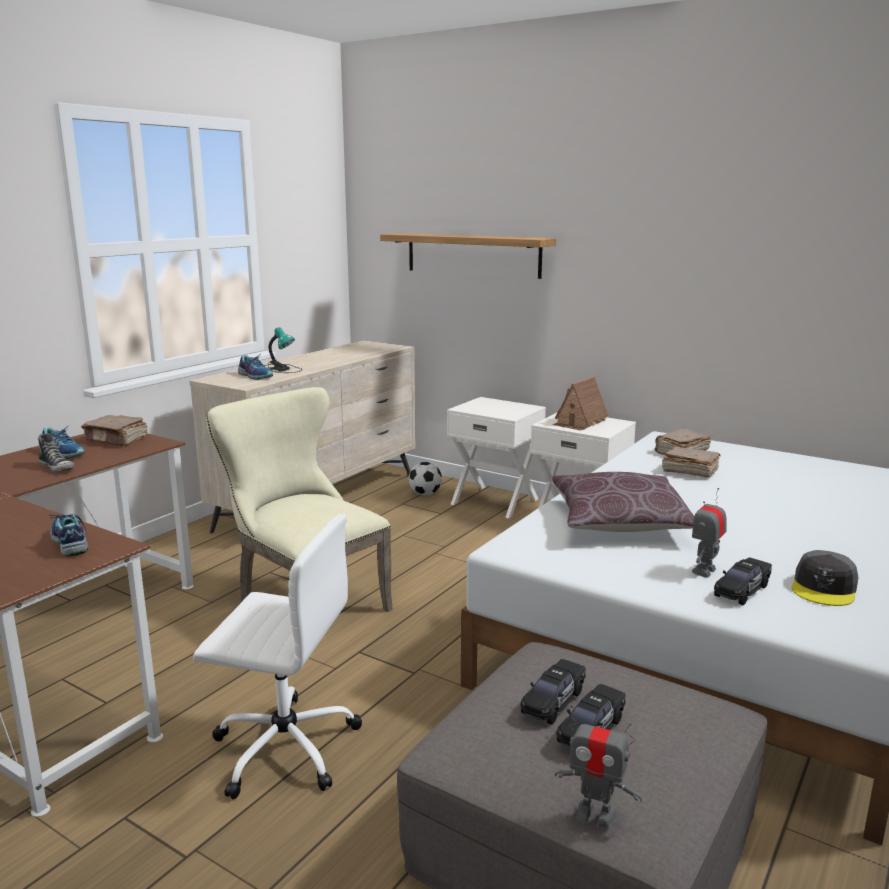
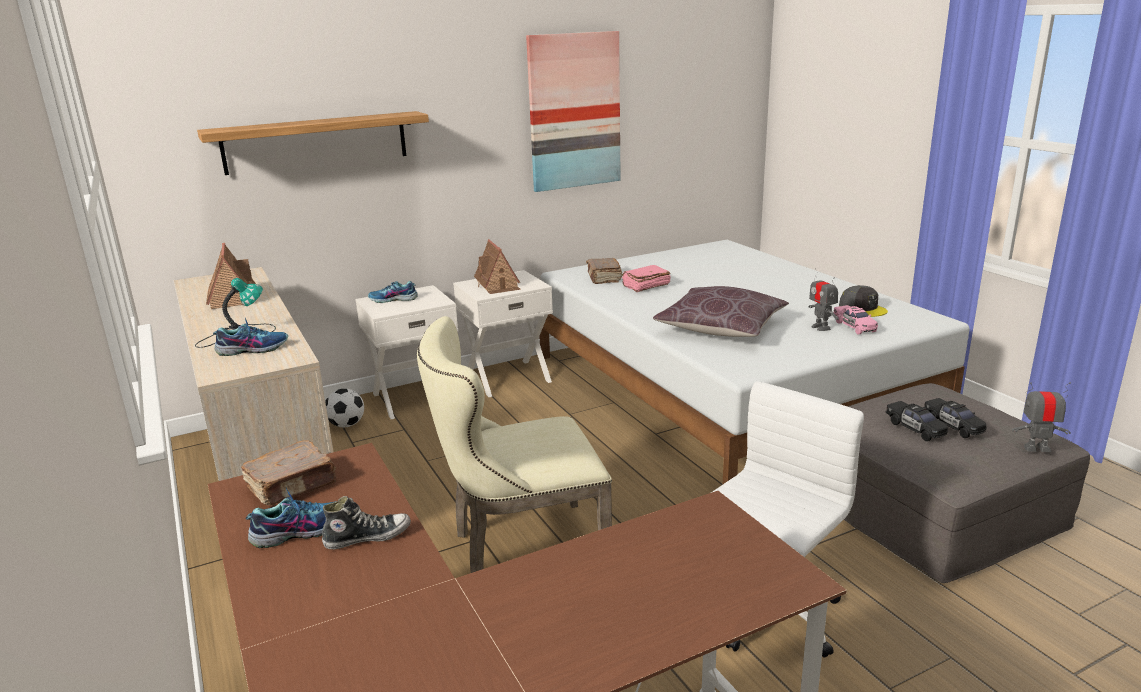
camera: 60 degrees left, 5 degrees up
shoe [50,514,88,556] -> shoe moved to [368,281,418,303]
toy robot [555,705,643,828] -> toy robot turned 135 degrees counterclockwise [1012,382,1071,452]
brown book [662,446,720,477] -> pink book [622,265,671,292]
black toy car [714,557,772,605] -> pink toy car [833,305,878,335]
none -> toy house [206,243,256,309]
none -> picture [526,31,621,192]

